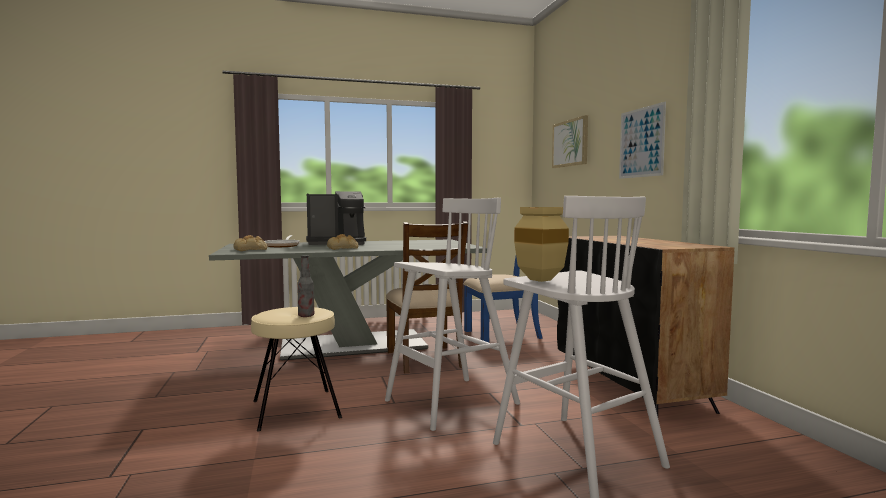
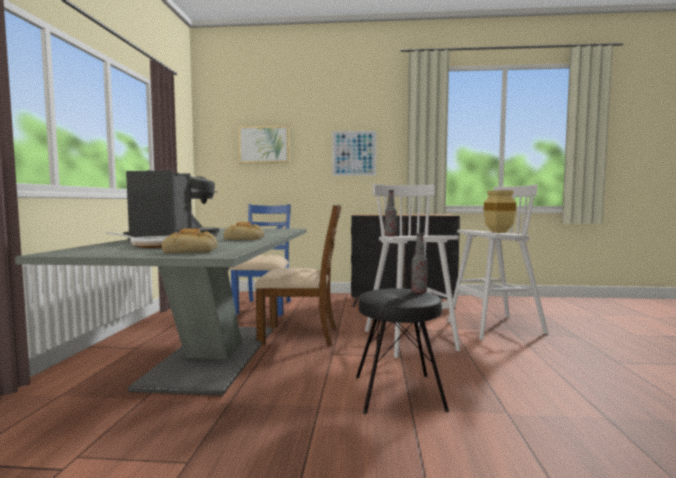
camera: 70 degrees left, 0 degrees up
beige stool [251,307,342,432] -> black stool [356,288,449,414]
none -> bottle [385,190,397,236]

